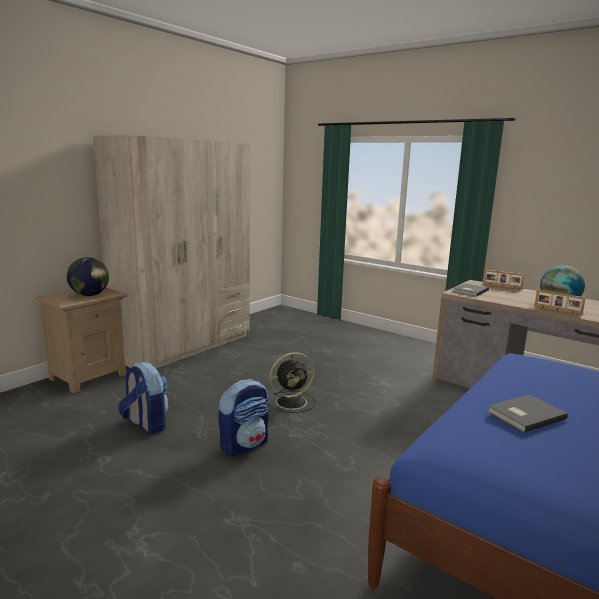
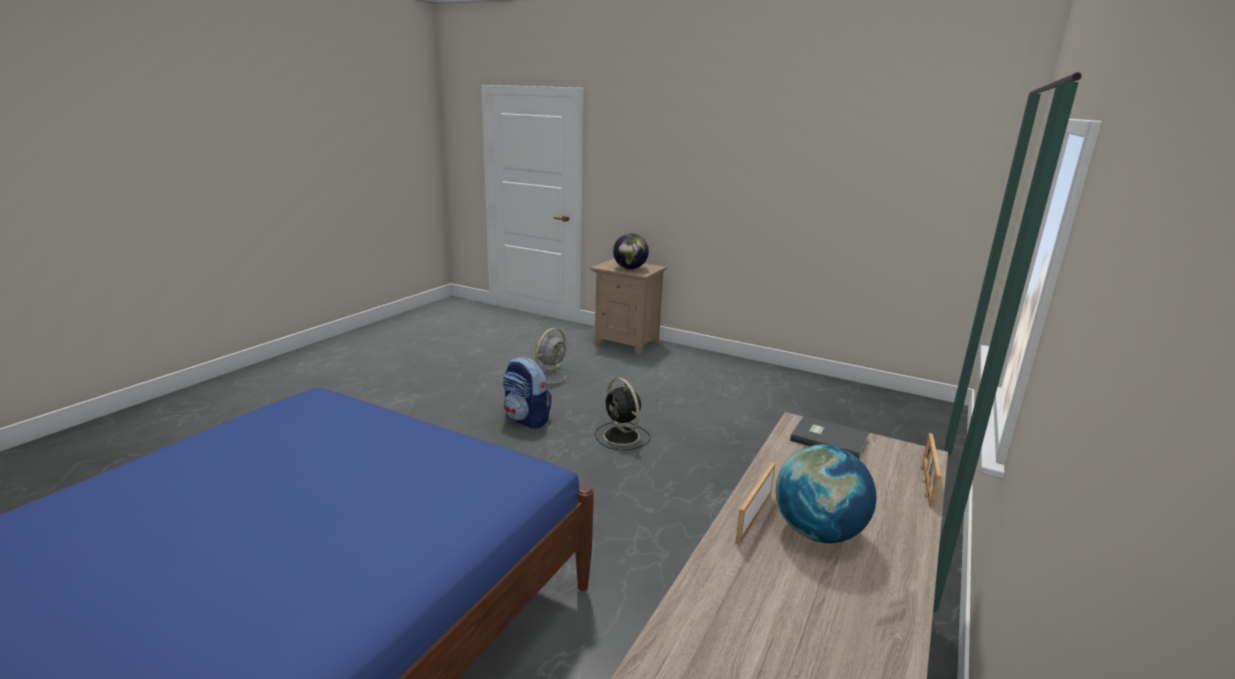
camera: 80 degrees right, 5 degrees up
beige wardrobe [93,135,250,368] -> none
backpack [118,362,169,434] -> grey fan [535,328,574,386]
grey book [487,394,568,433] -> none

